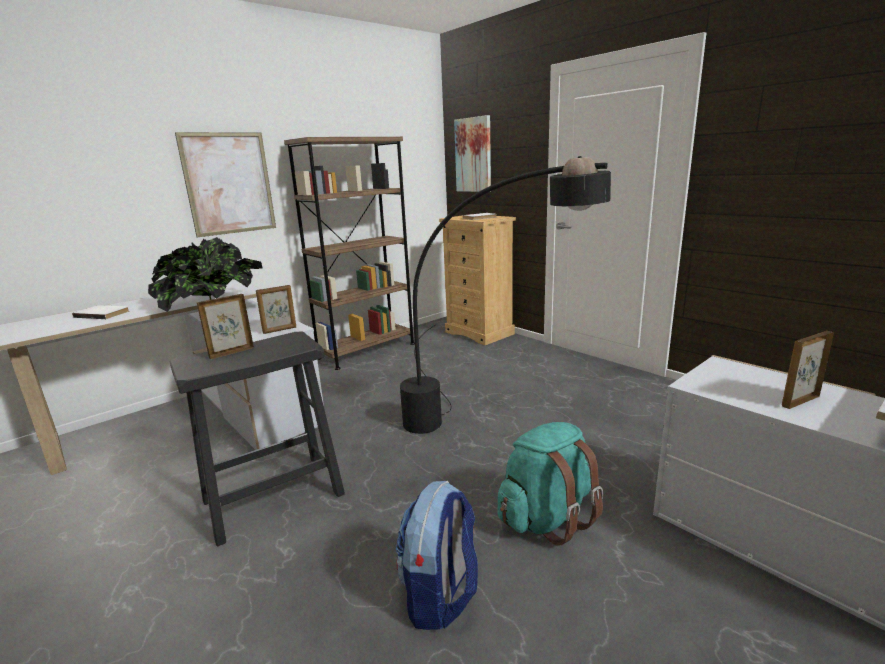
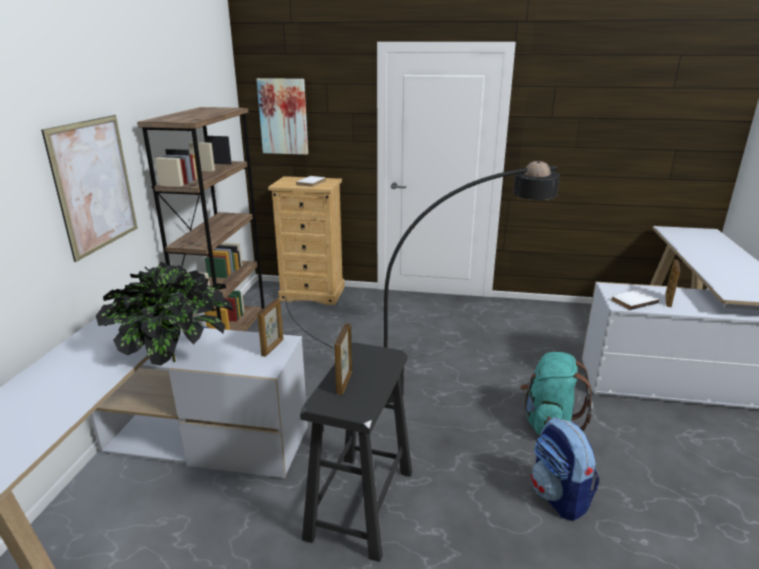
camera: 40 degrees left, 5 degrees up
white book [72,305,130,319] -> white book moved to [611,290,660,310]

